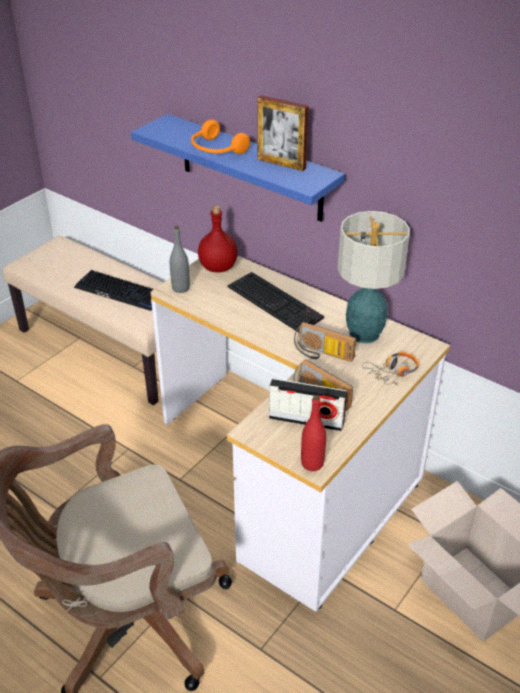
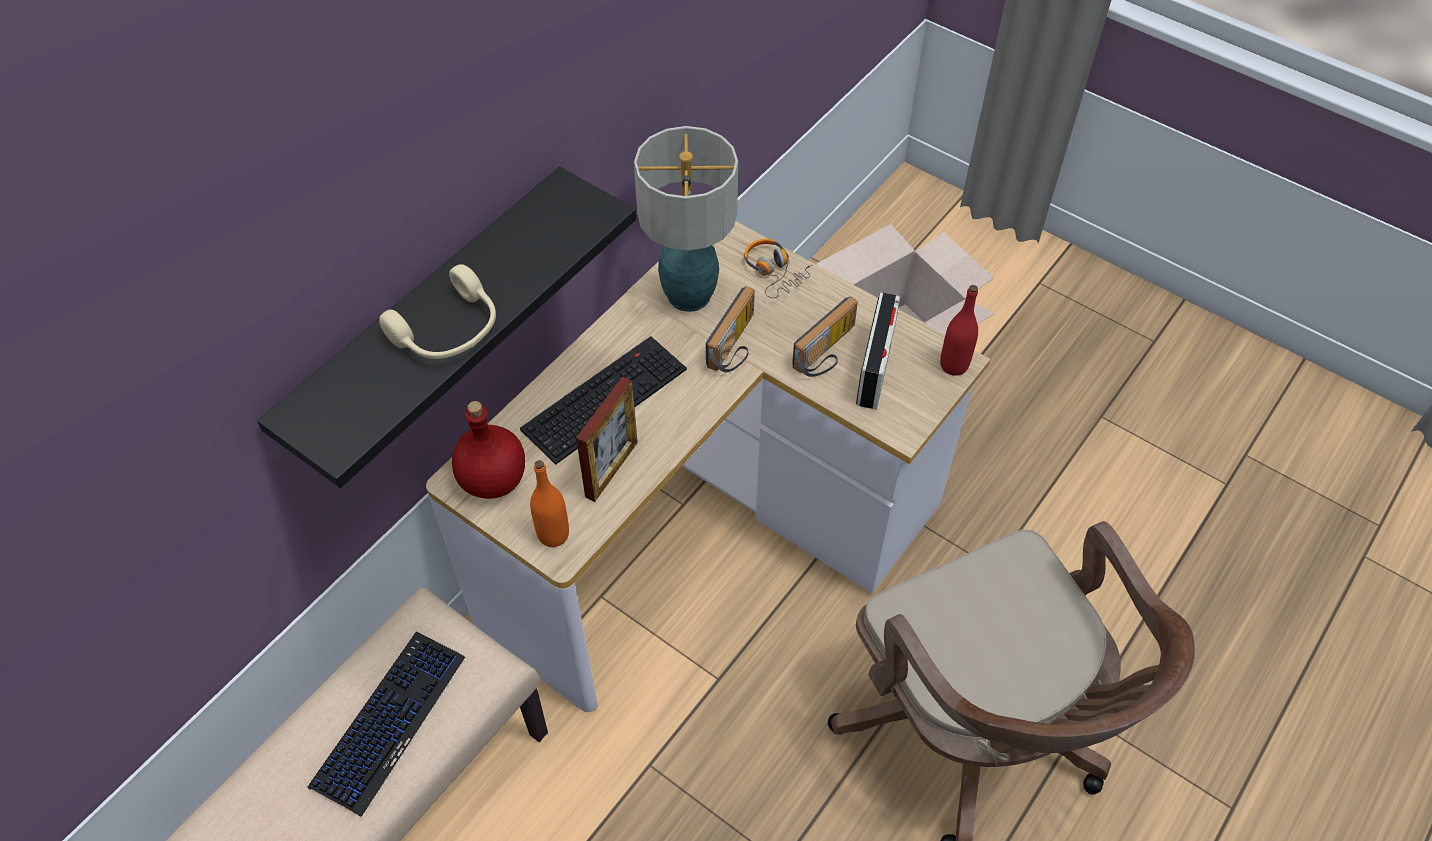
camera: 90 degrees left, 15 degrees up
blue shelf [131,114,345,222] -> black shelf [257,167,636,488]
grey bottle [170,226,190,293] -> orange bottle [530,460,569,547]
orange headphones [191,120,250,154] -> beige headphones [379,264,496,359]
picture frame [257,95,309,171] -> picture frame moved to [576,377,638,502]

